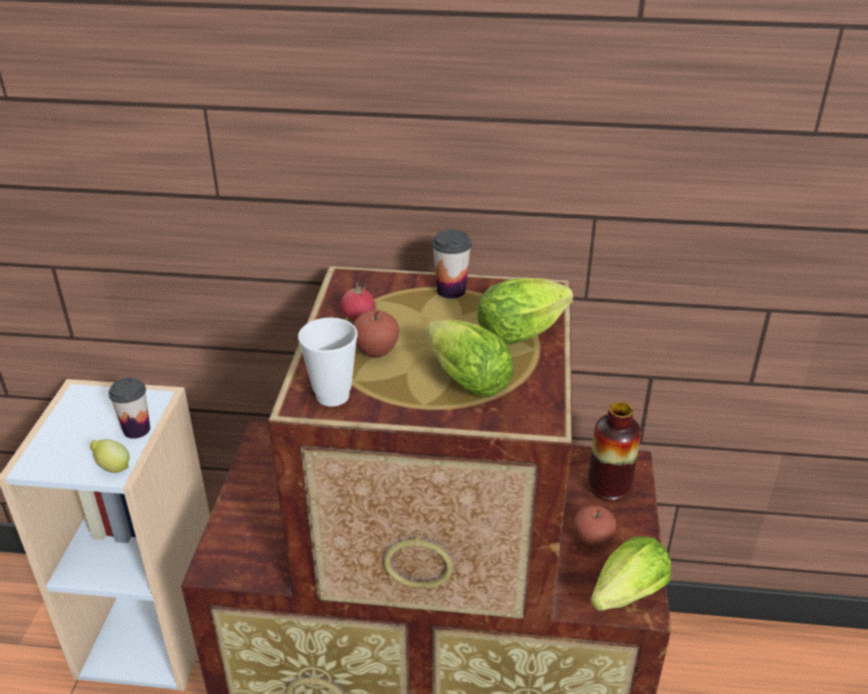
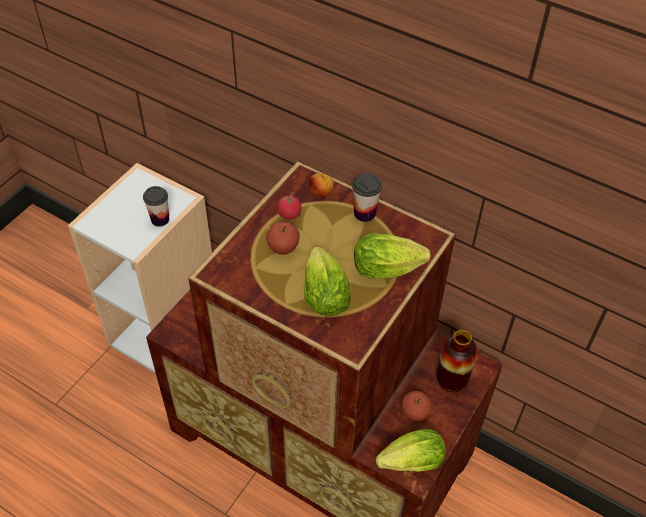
camera: 25 degrees right, 15 degrees up
lemon [90,439,130,473] -> none
cup [298,318,358,407] -> none
none -> apple [309,173,334,198]

